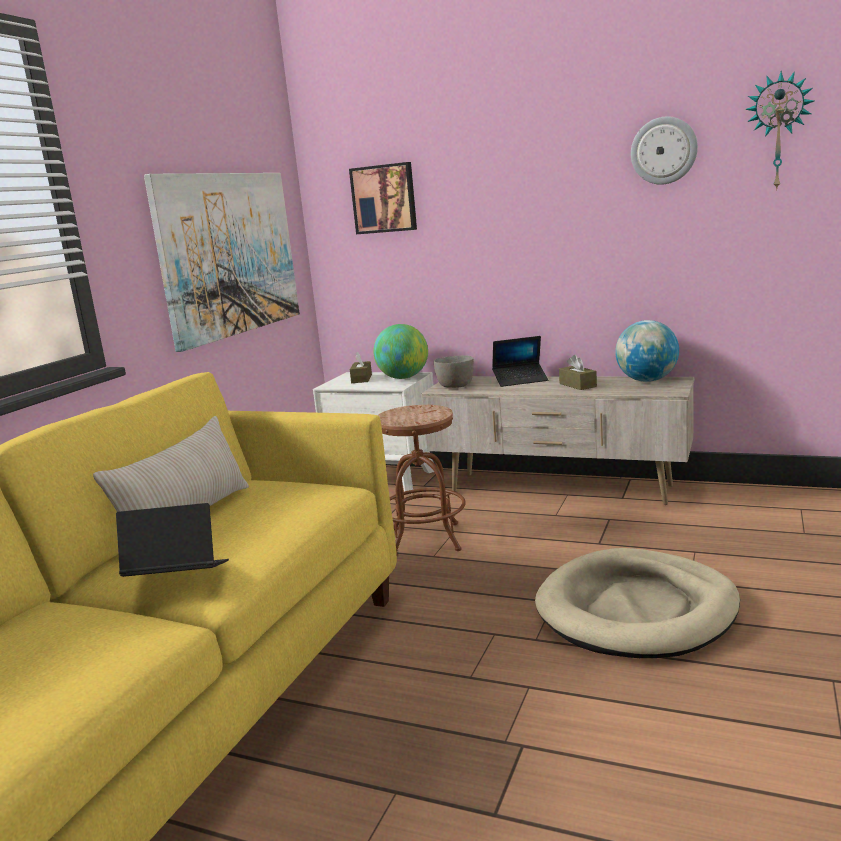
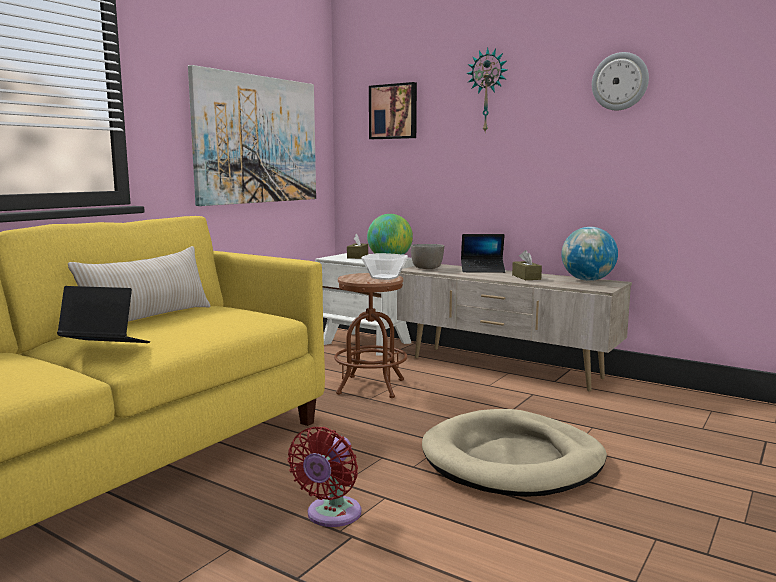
camera: 10 degrees right, 5 degrees down
wall clock [745,71,814,191] -> wall clock moved to [466,48,507,132]
none -> red fan [288,427,361,527]
none -> bowl [362,253,408,280]

